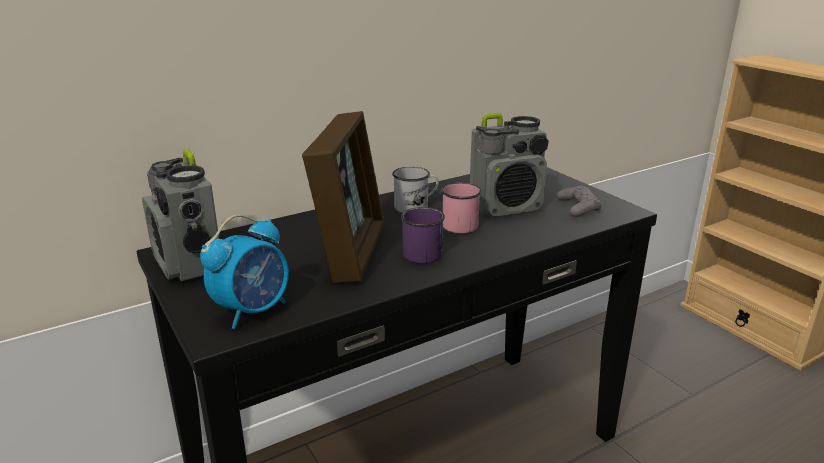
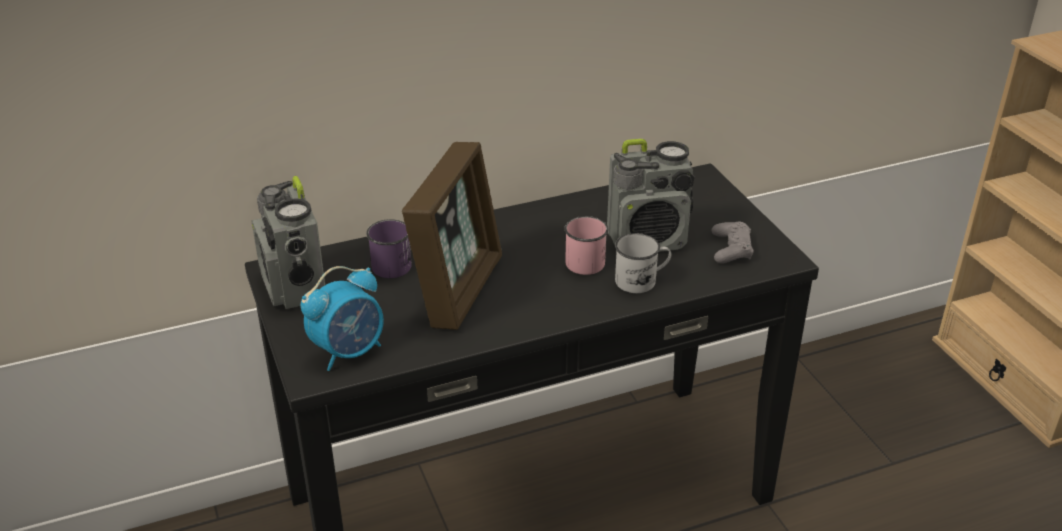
camera: 10 degrees right, 10 degrees up
white mug [392,167,439,213] -> white mug moved to [615,233,672,293]
purple mug [401,207,445,263] -> purple mug moved to [366,219,411,278]

